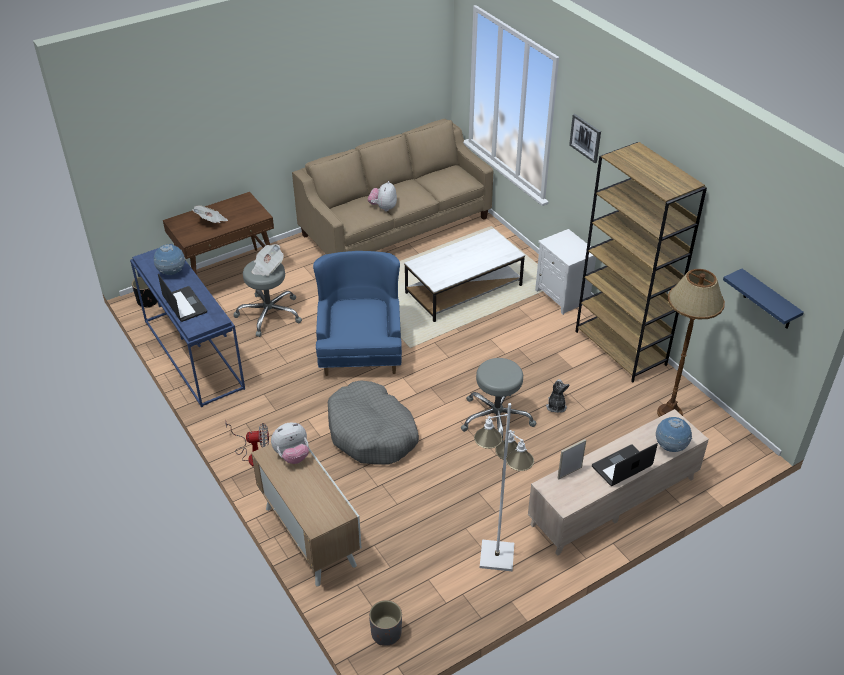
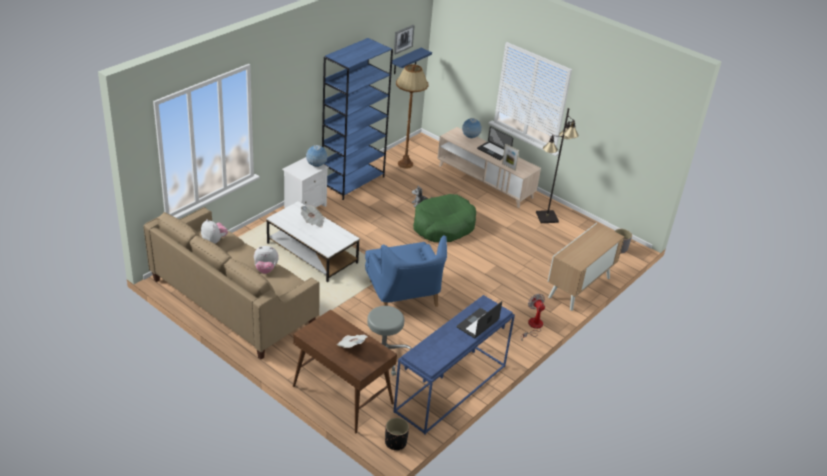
camera: 110 degrees left, 5 degrees down
globe [154,244,185,275] -> globe moved to [306,145,328,167]
newspaper [252,244,284,276] -> newspaper moved to [301,205,325,228]
plush toy [271,423,309,464] -> plush toy moved to [201,219,228,244]
blue armchair [313,251,402,376] -> blue armchair turned 90 degrees counterclockwise [365,235,447,307]
grey dog bed [328,380,419,465] -> none
grey stool [461,358,536,441] -> green dog bed [413,194,476,242]
white floor lamp [474,403,534,571] -> black floor lamp [536,108,579,223]
picture [569,114,601,163] -> picture moved to [394,25,415,54]
brown bookcase [575,142,707,382] -> blue bookcase [322,38,393,200]

